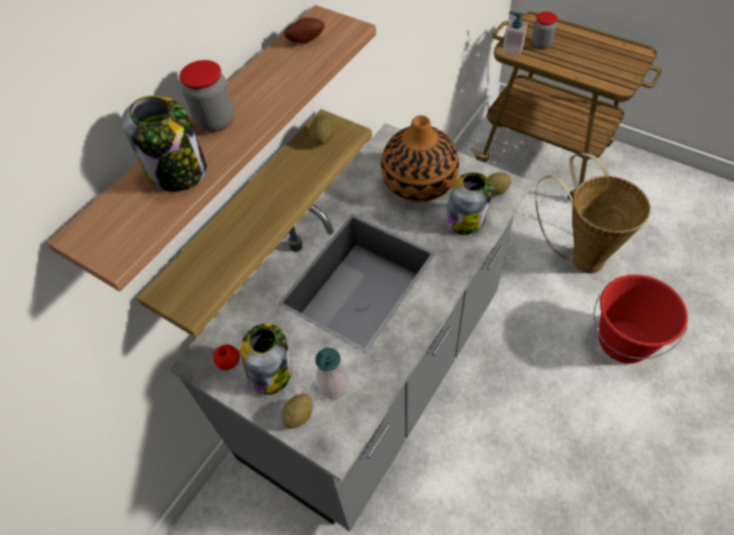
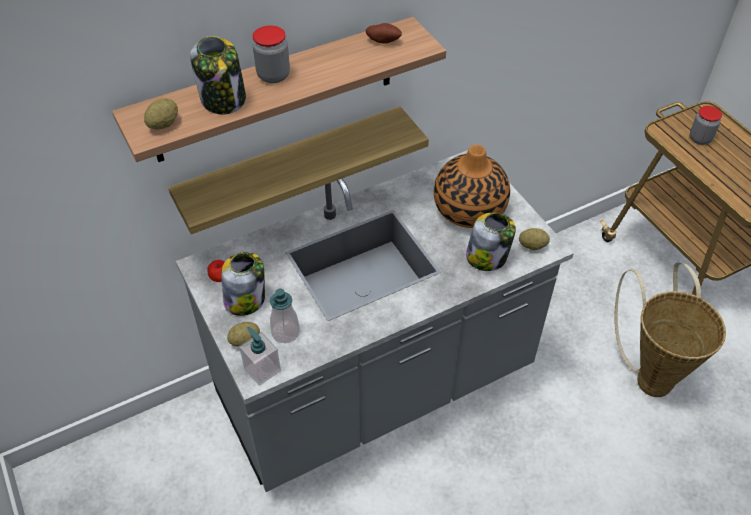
camera: 25 degrees right, 5 degrees down
potato [310,115,335,144] -> potato moved to [144,98,178,130]
soap dispenser [502,11,528,56] -> soap dispenser moved to [239,326,281,386]
red bucket [594,274,688,364] -> none

